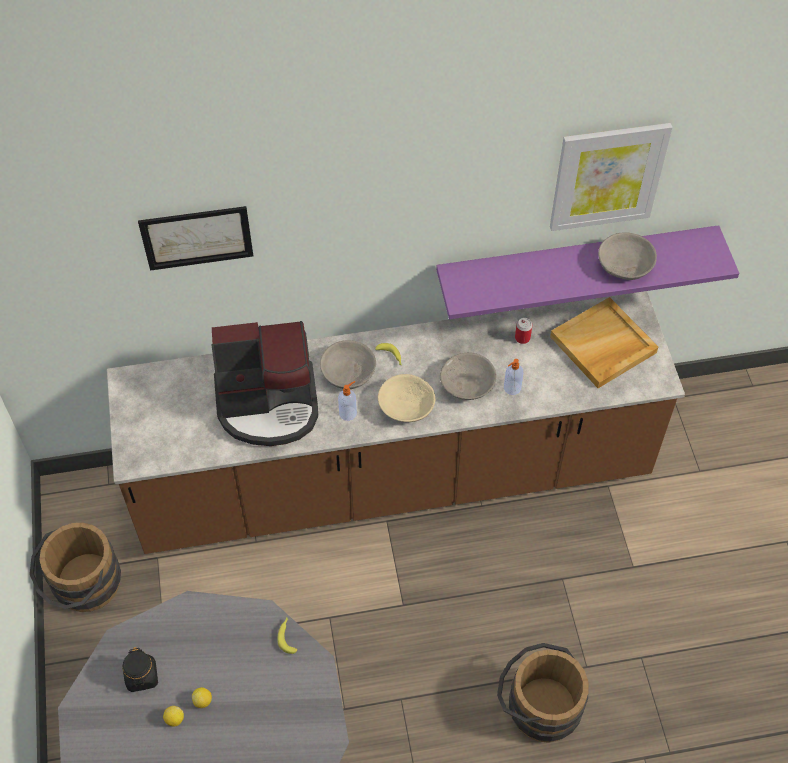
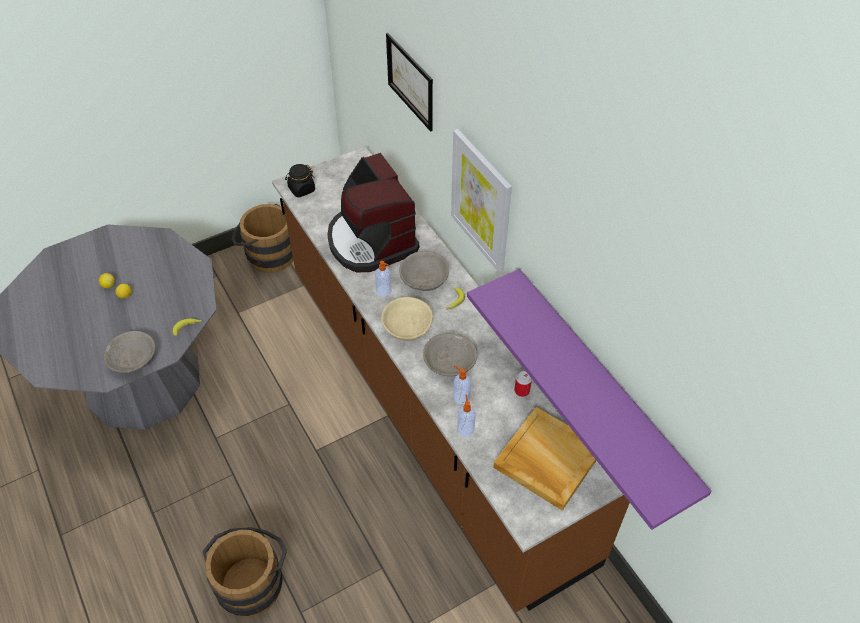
camera: 70 degrees right, 5 degrees down
black jar [122,647,158,692] -> black jar moved to [285,164,315,197]
picture [550,123,673,231] -> picture moved to [451,129,512,273]
grey bowl [598,232,657,280] -> grey bowl moved to [103,331,155,373]
none -> soap dispenser [457,394,476,437]

